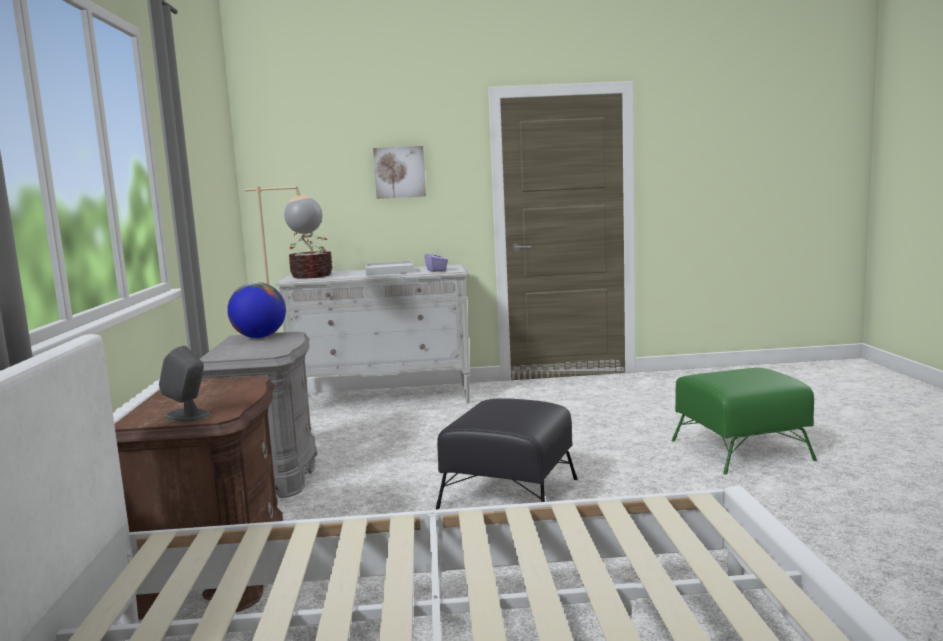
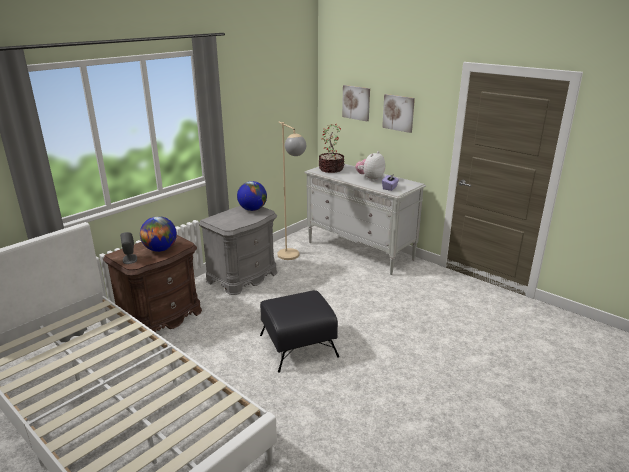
camera: 45 degrees right, 15 degrees up
white tray [366,261,414,275] -> plush toy [356,151,385,181]
green ottoman [671,368,817,475] -> none
none -> globe [140,216,177,252]
none -> picture [342,85,370,121]

